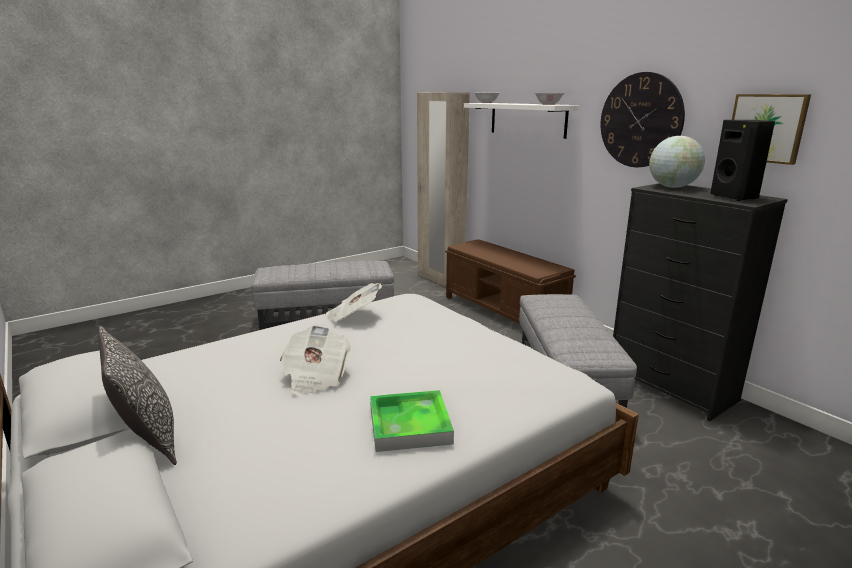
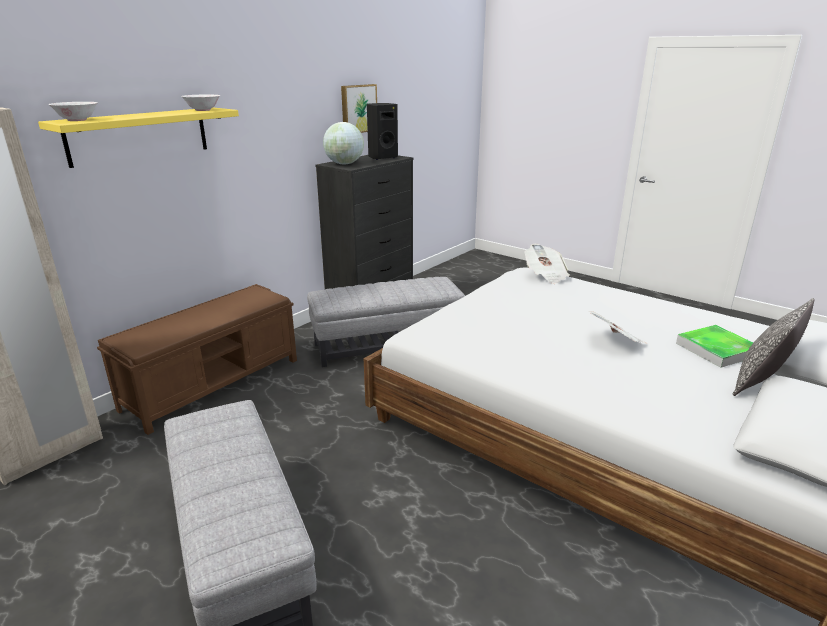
camera: 105 degrees left, 5 degrees up
newspaper [325,283,382,323] -> newspaper moved to [524,244,570,284]
tray [370,390,454,452] -> tray moved to [676,325,753,368]
white shelf [464,103,579,139] -> yellow shelf [38,108,239,168]
wall clock [600,72,685,167] -> none

